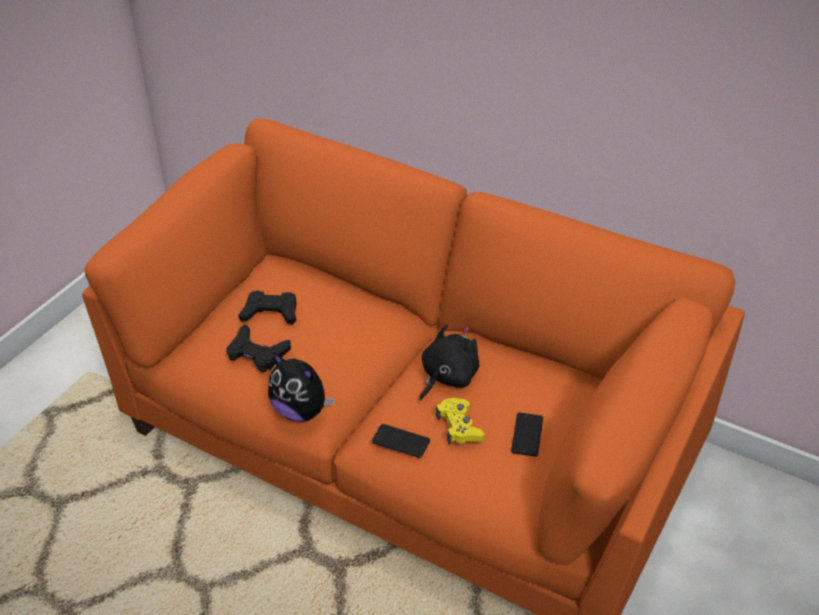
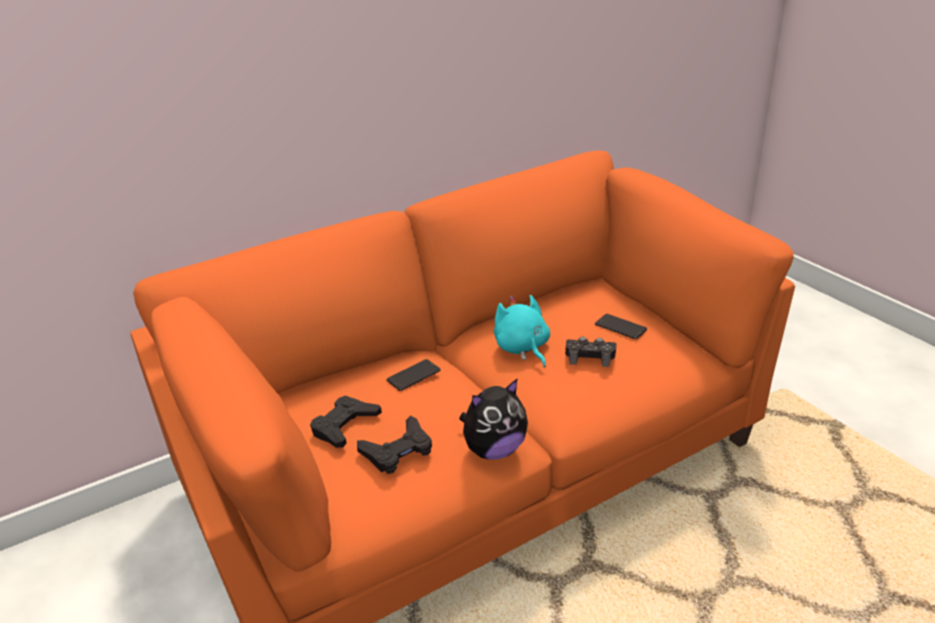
camera: 60 degrees left, 10 degrees down
phone [372,424,430,458] -> phone moved to [387,359,441,391]
black plush toy [420,324,480,401] -> turquoise plush toy [494,295,550,368]
yellow game controller [436,398,484,445] -> black game controller [565,337,616,367]

